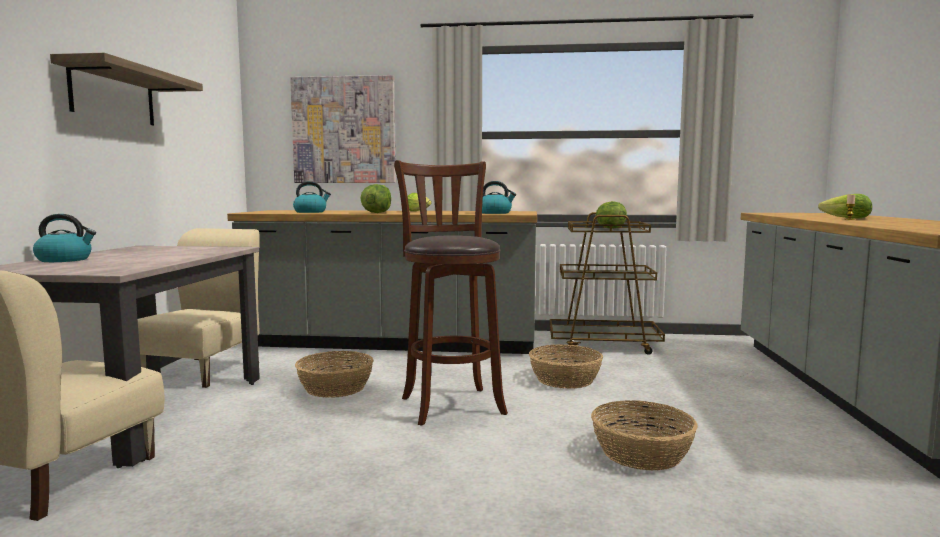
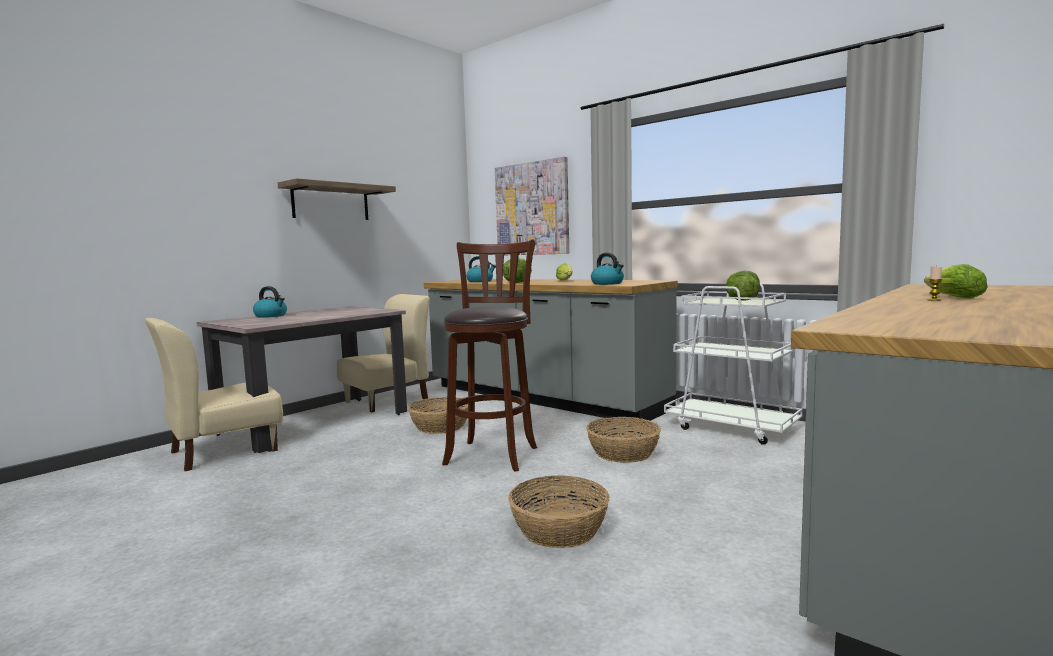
camera: 35 degrees right, 0 degrees up
brown cart [550,212,665,355] -> white cart [664,283,803,445]

